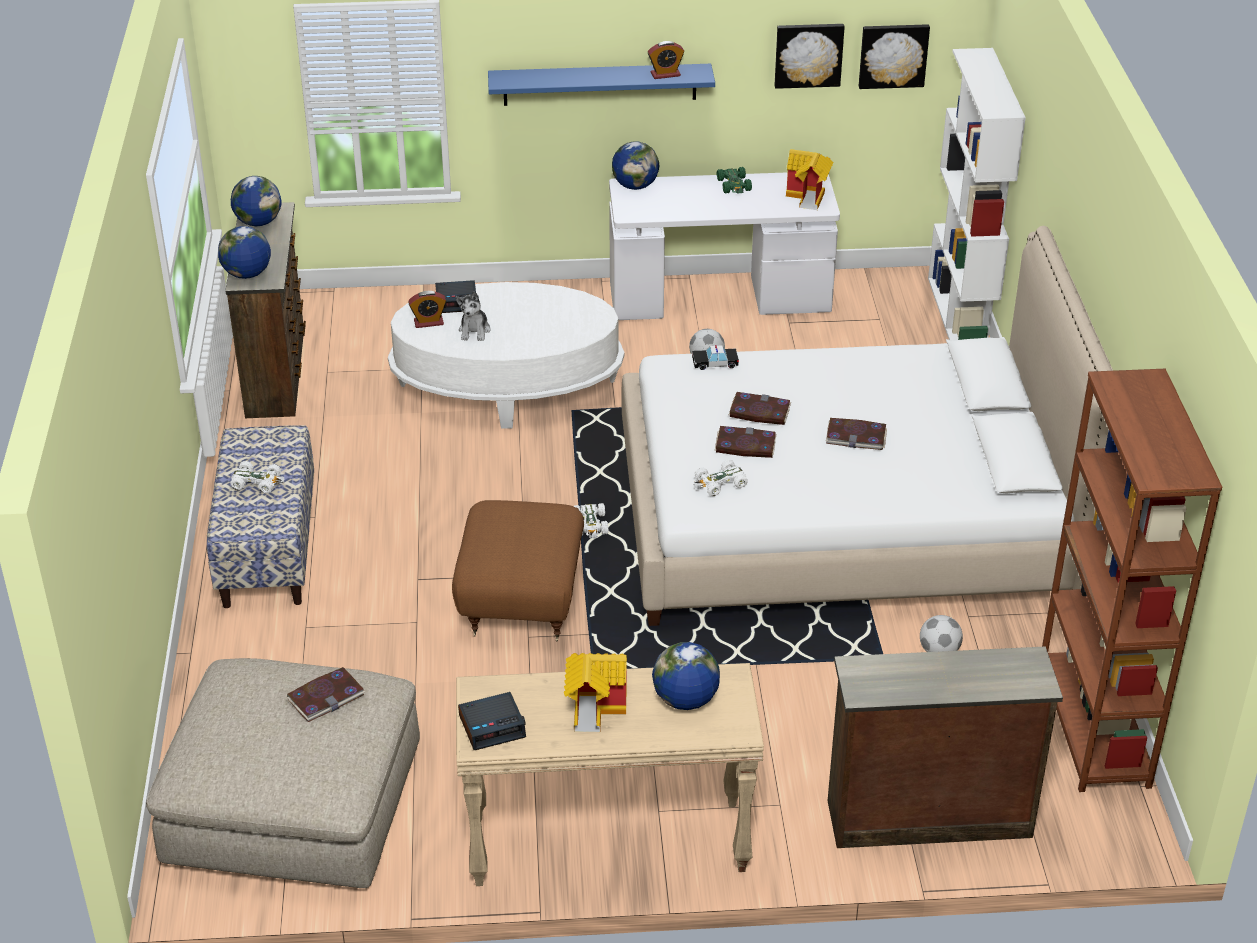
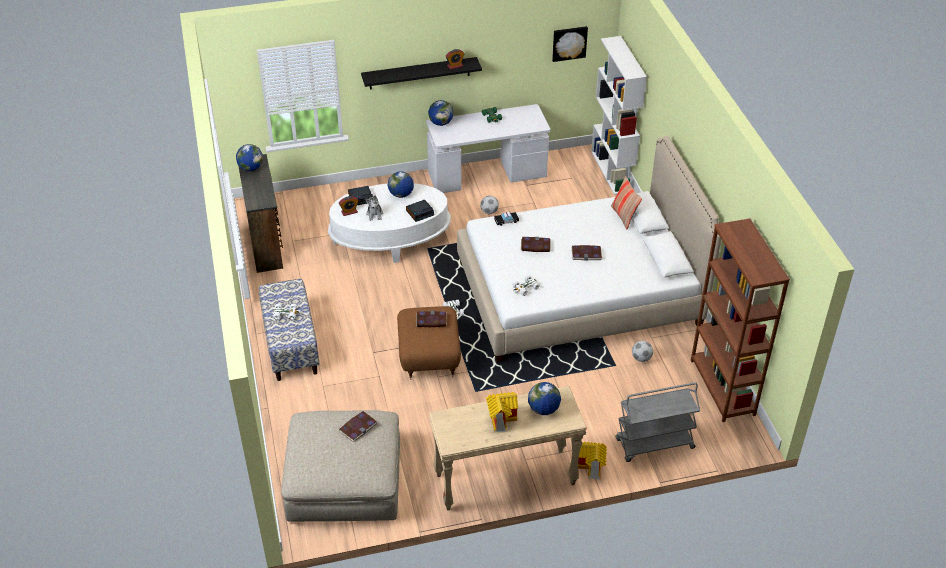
camera: 10 degrees left, 5 degrees up
globe [218,226,271,279] -> globe moved to [388,171,414,198]
alarm clock [458,692,526,750] -> alarm clock moved to [406,200,434,222]
blue shelf [488,64,715,106] -> black shelf [361,57,482,89]
book [715,426,776,458] -> book moved to [416,311,447,327]
picture [775,24,844,89] -> none
toy house [786,149,834,210] -> toy house moved to [578,442,607,480]
brown dresser [828,646,1063,848] -> grey cart [616,382,700,462]
none -> pillow [611,176,642,229]

